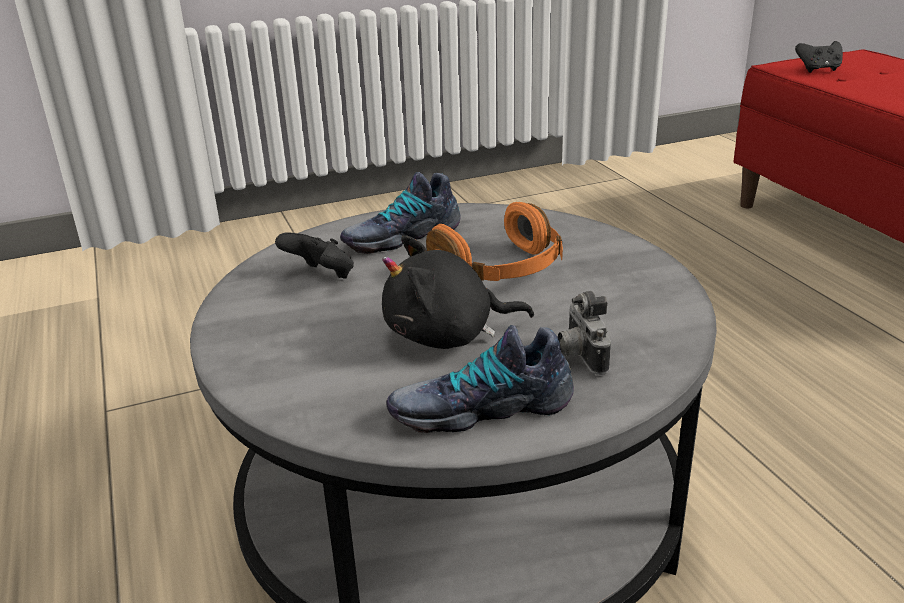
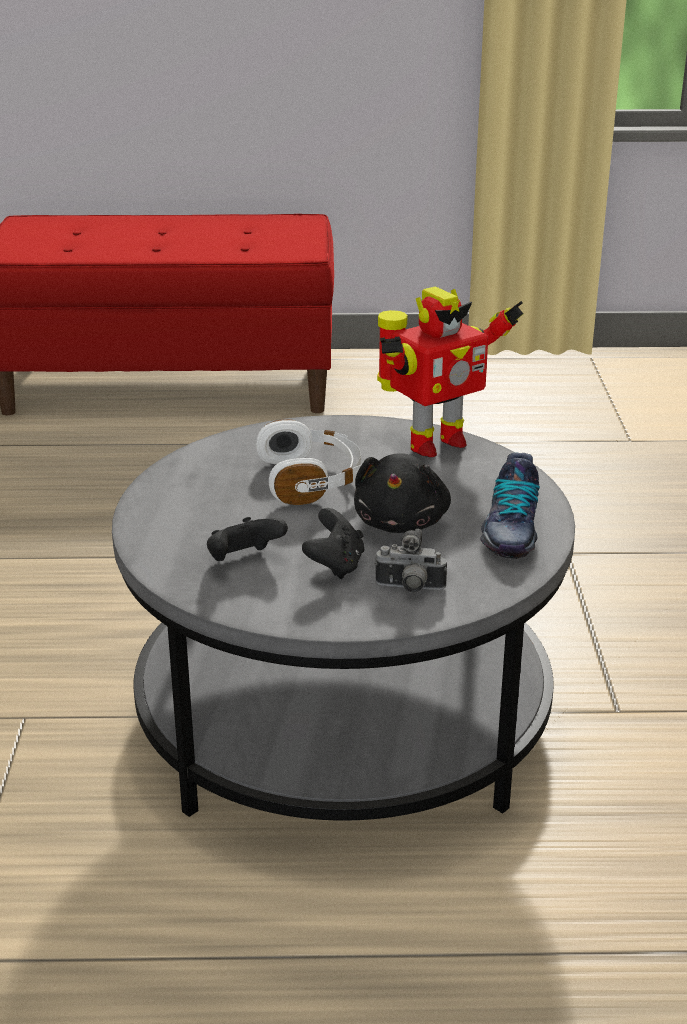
camera: 70 degrees left, 0 degrees up
shoe [340,172,461,254] -> none
orange headphones [426,202,563,281] -> white headphones [256,419,361,505]
camera [558,291,611,375] -> camera moved to [374,529,447,593]
black game controller [795,41,843,73] -> black game controller moved to [302,508,364,579]
none -> toy robot [377,287,523,457]

